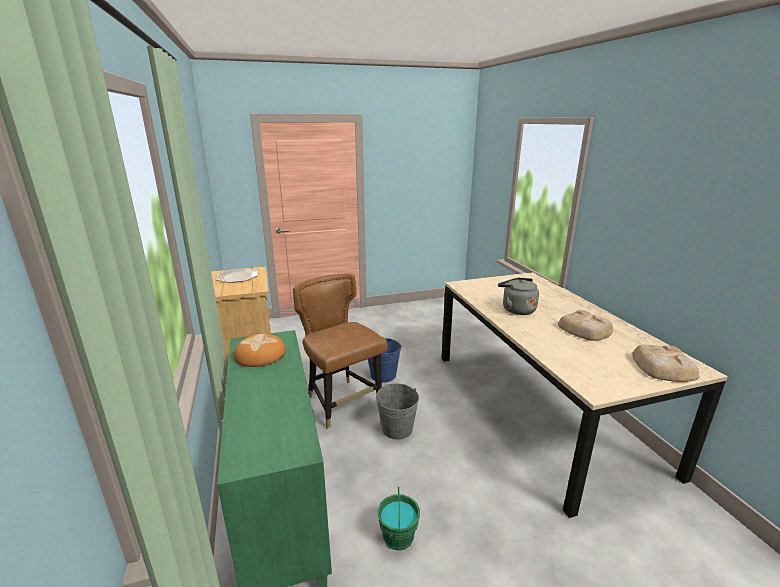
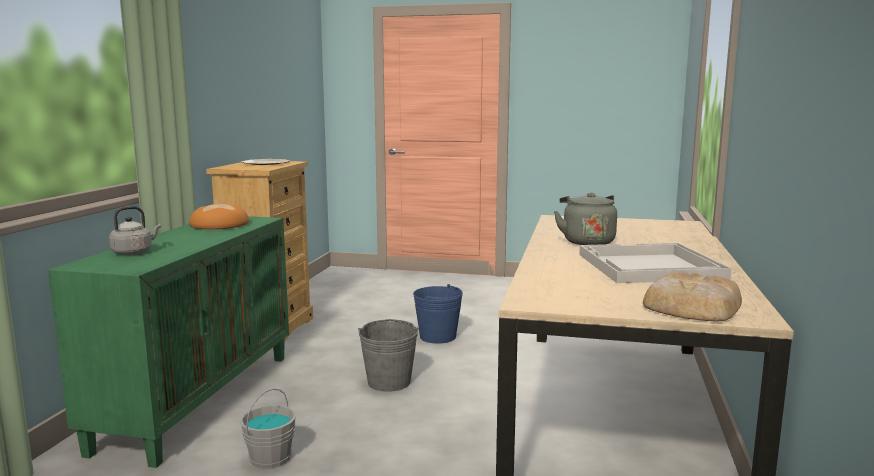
camera: 30 degrees right, 10 degrees down
brown chair [293,274,388,428] -> none
green bucket [378,487,420,551] -> grey bucket [239,389,296,469]
bread [558,310,613,341] -> white tray [579,243,732,283]
none -> grey kettle [109,206,161,255]

